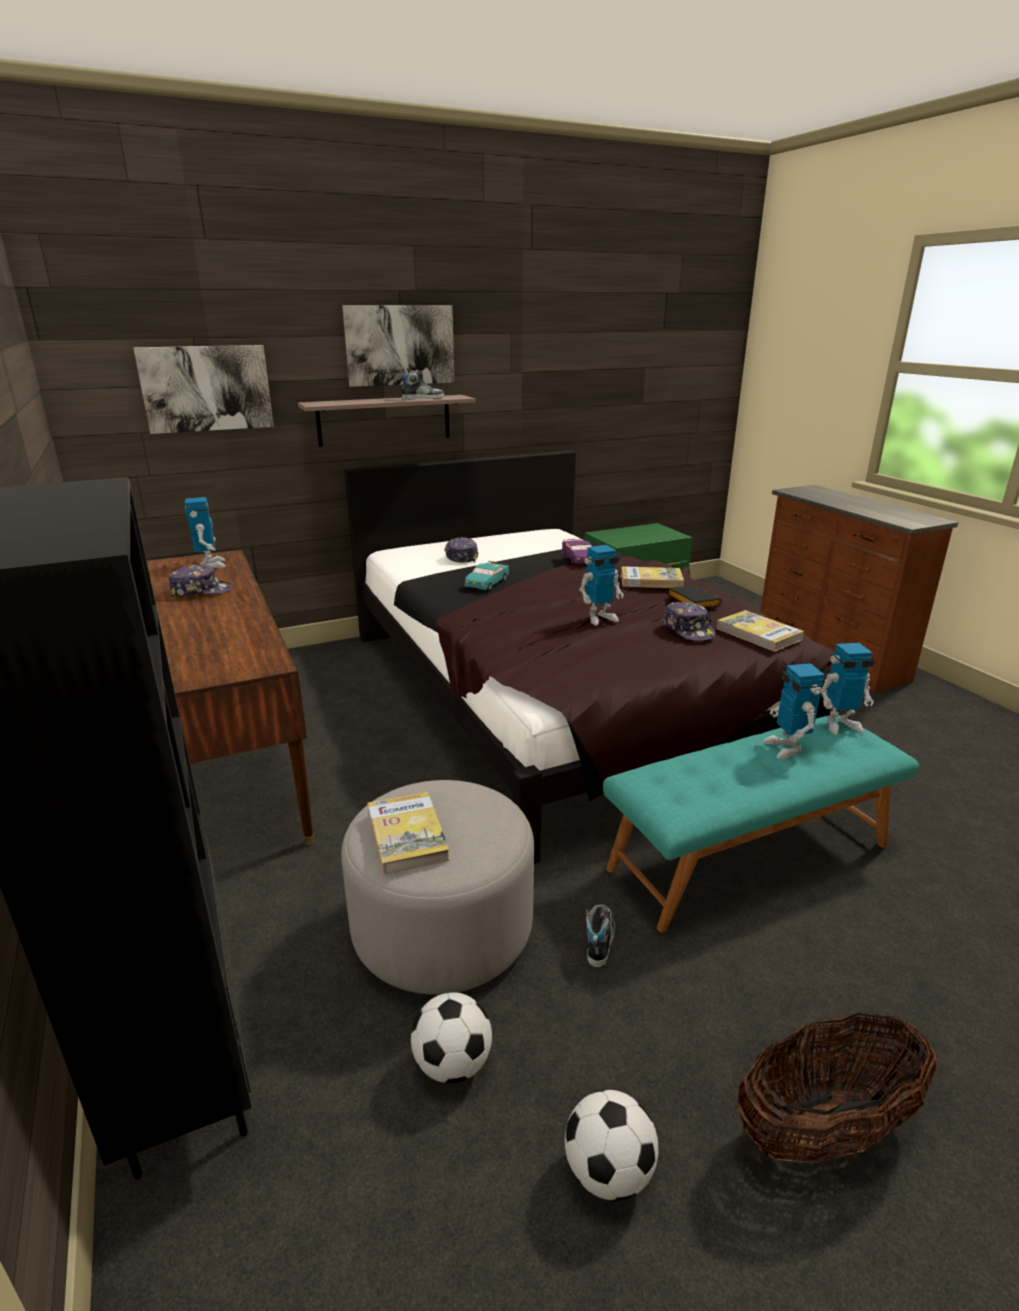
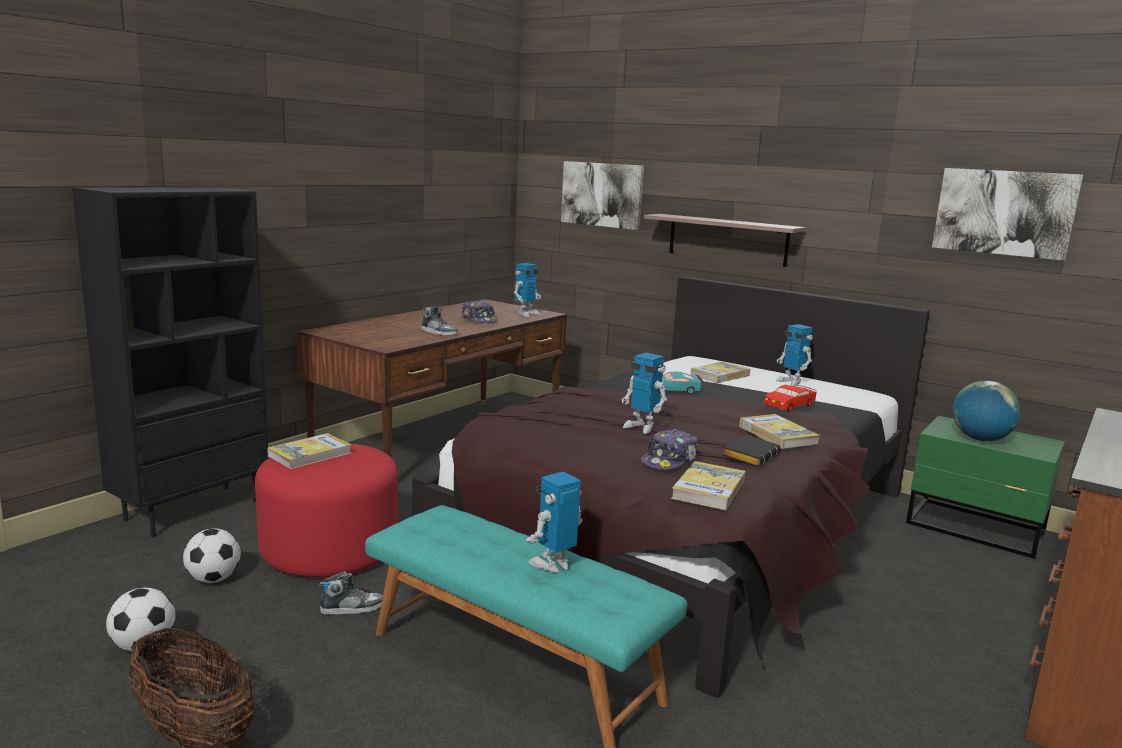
camera: 60 degrees right, 10 degrees down
grey ottoman [341,780,534,995] -> red ottoman [255,443,398,577]
picture [342,305,455,387] -> picture moved to [932,168,1084,261]
shoe [400,371,444,400] -> shoe moved to [421,306,458,336]
cap [444,537,478,563] -> book [690,361,750,383]
purple toy car [562,539,592,564] -> red toy car [763,385,817,412]
toy robot [821,643,875,735] -> toy robot moved to [776,324,813,386]
none -> globe [952,380,1021,441]

